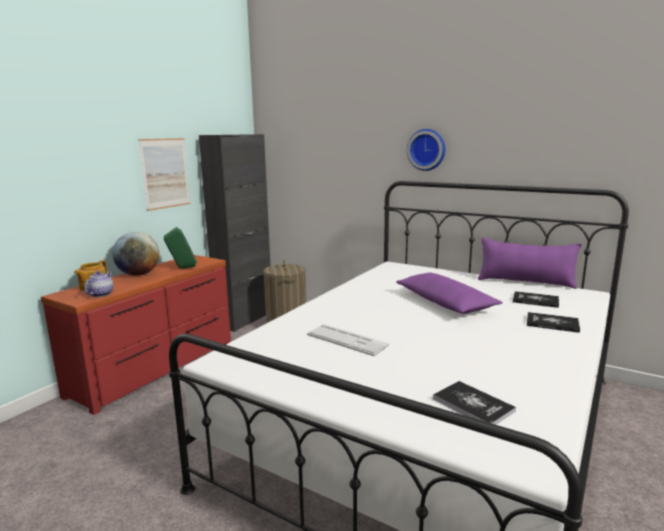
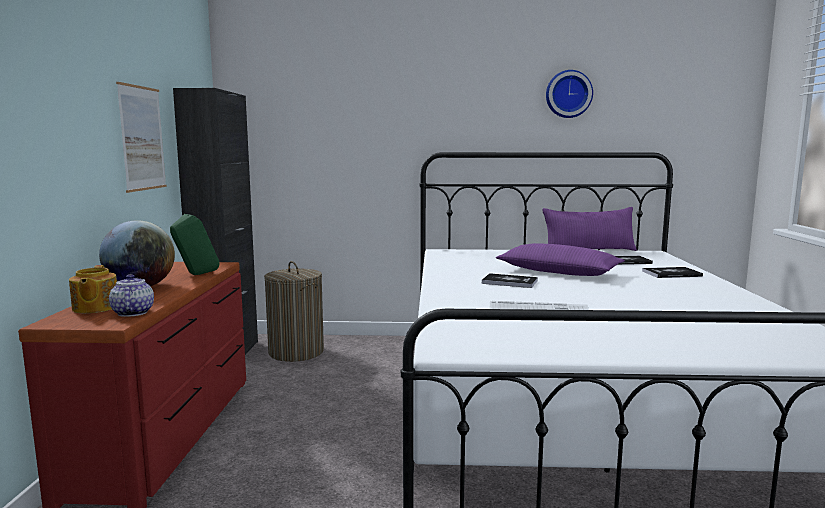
camera: 30 degrees left, 5 degrees down
wall clock [407,129,445,171] -> wall clock moved to [546,70,593,118]
book [433,381,516,425] -> book moved to [481,273,538,288]

